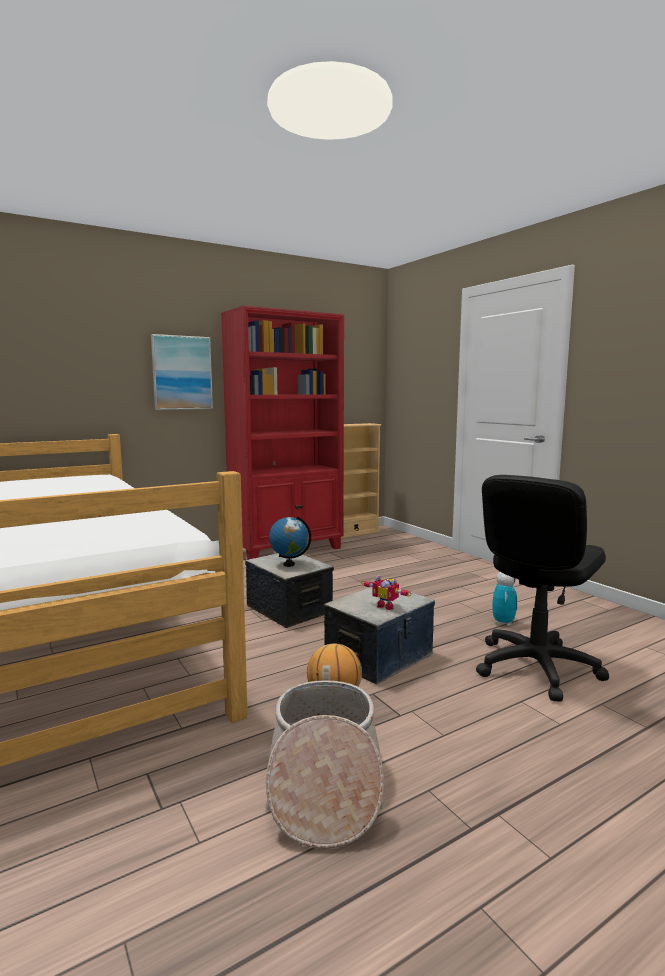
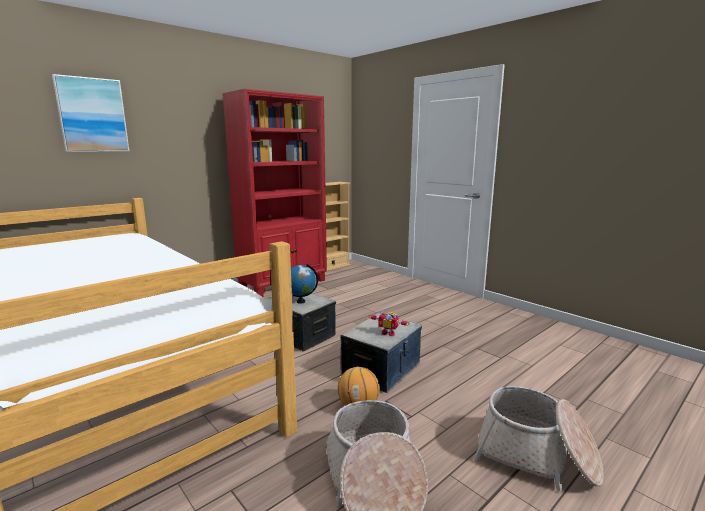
camera: 10 degrees left, 5 degrees up
picture [151,334,213,410] -> picture moved to [52,74,129,152]
black office chair [476,475,609,702] -> none
toy robot [492,572,517,626] -> none
none -> basket [473,386,604,491]

